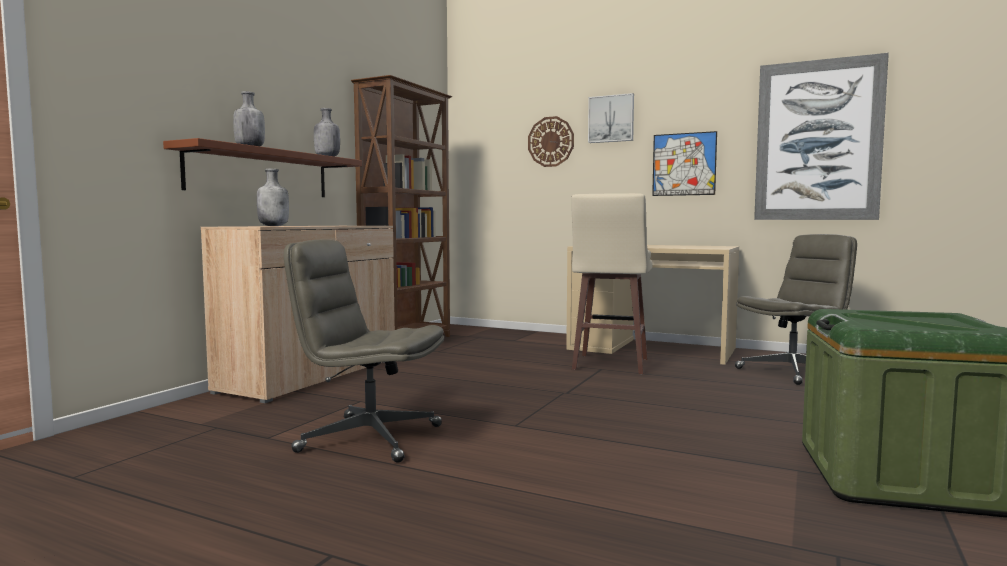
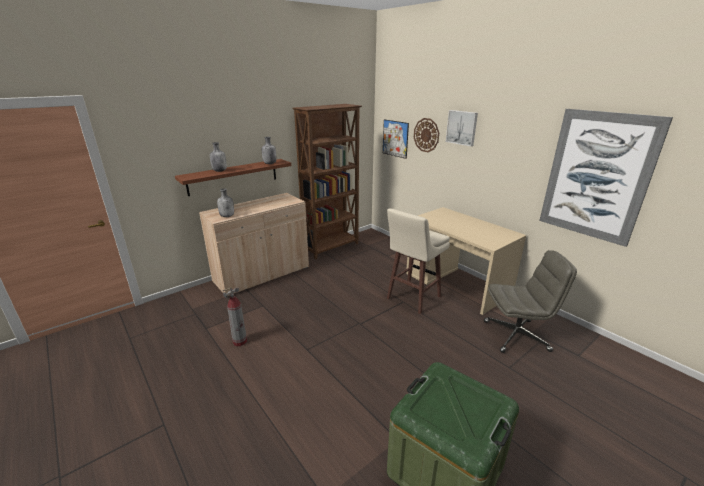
camera: 25 degrees right, 20 degrees up
grey office chair [284,239,444,463] -> fire extinguisher [222,287,247,346]
picture [652,131,717,196] -> picture moved to [383,119,409,159]

